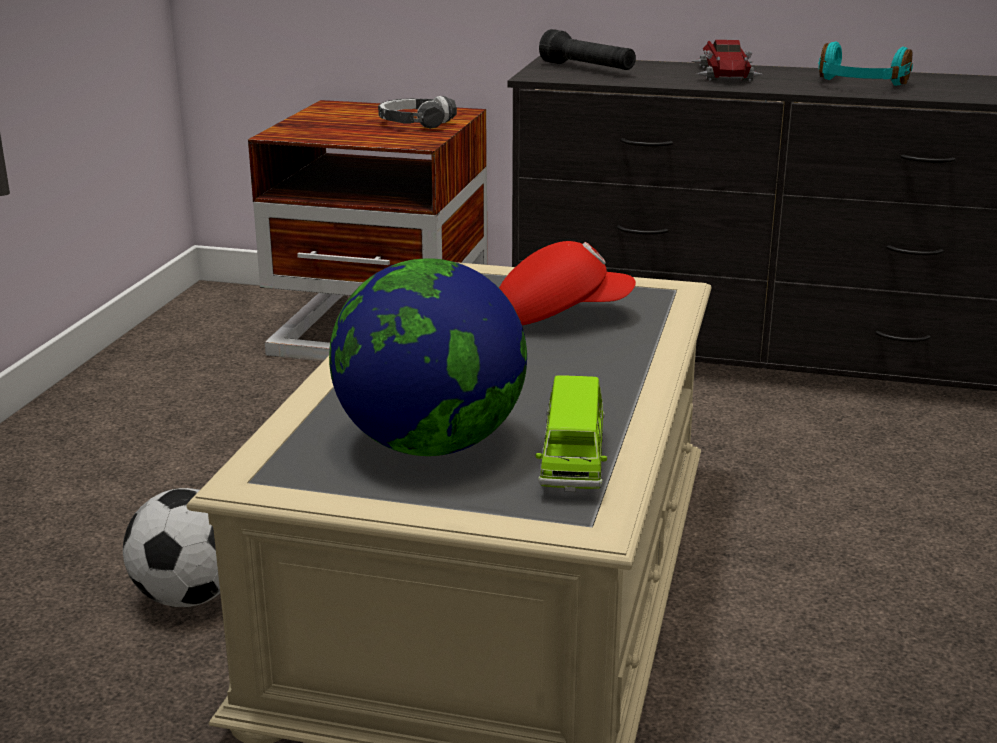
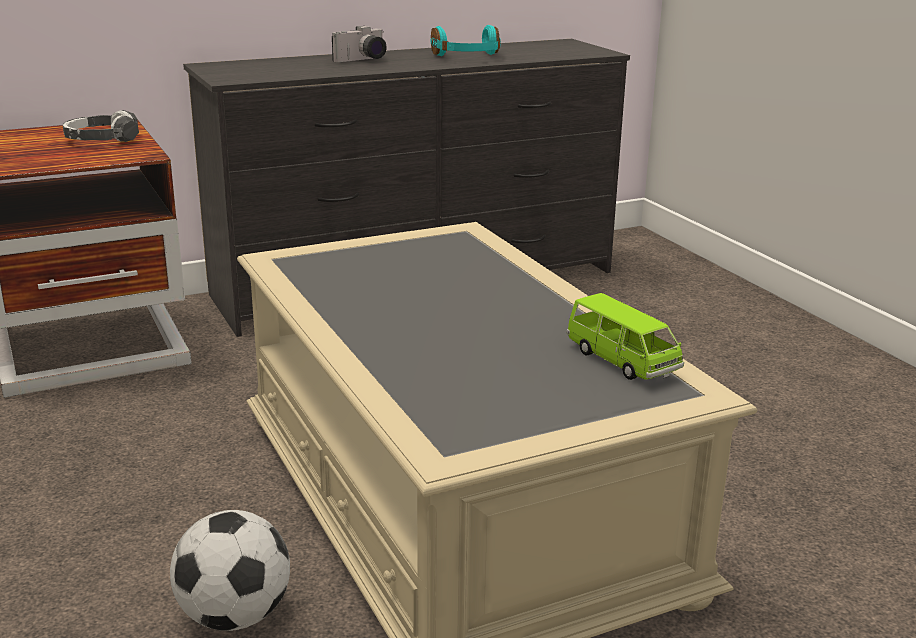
camera: 40 degrees left, 0 degrees up
globe [329,258,527,456] -> none
red cap [499,241,636,325] -> none
black flashlight [539,29,636,70] -> none
toy car [691,40,762,81] -> camera [332,26,387,62]

